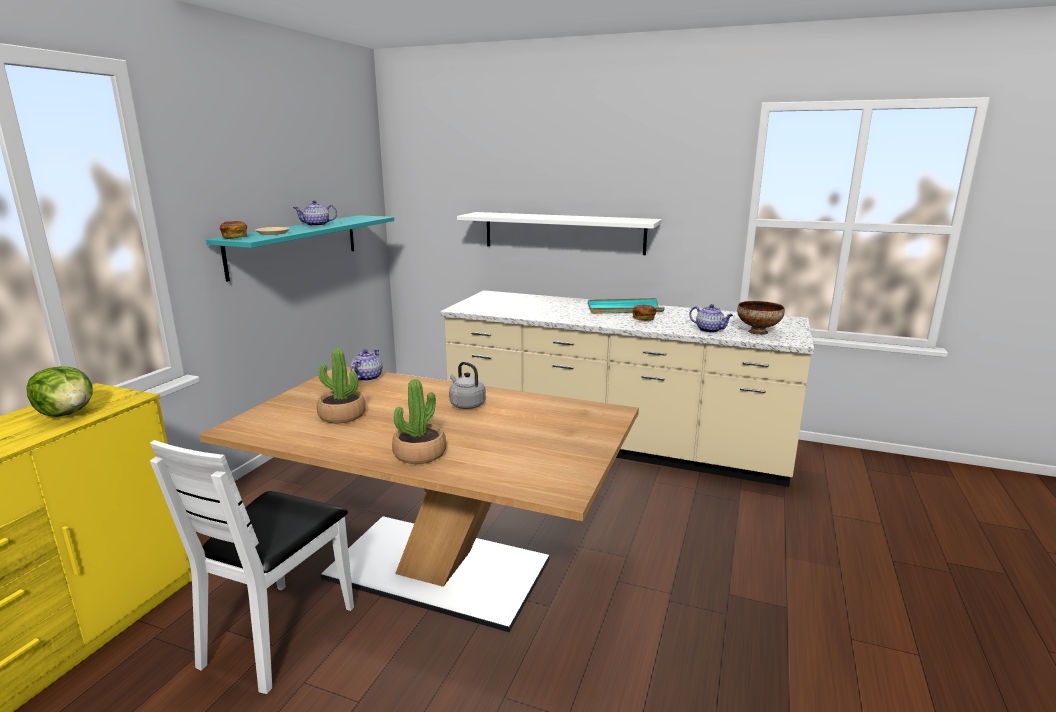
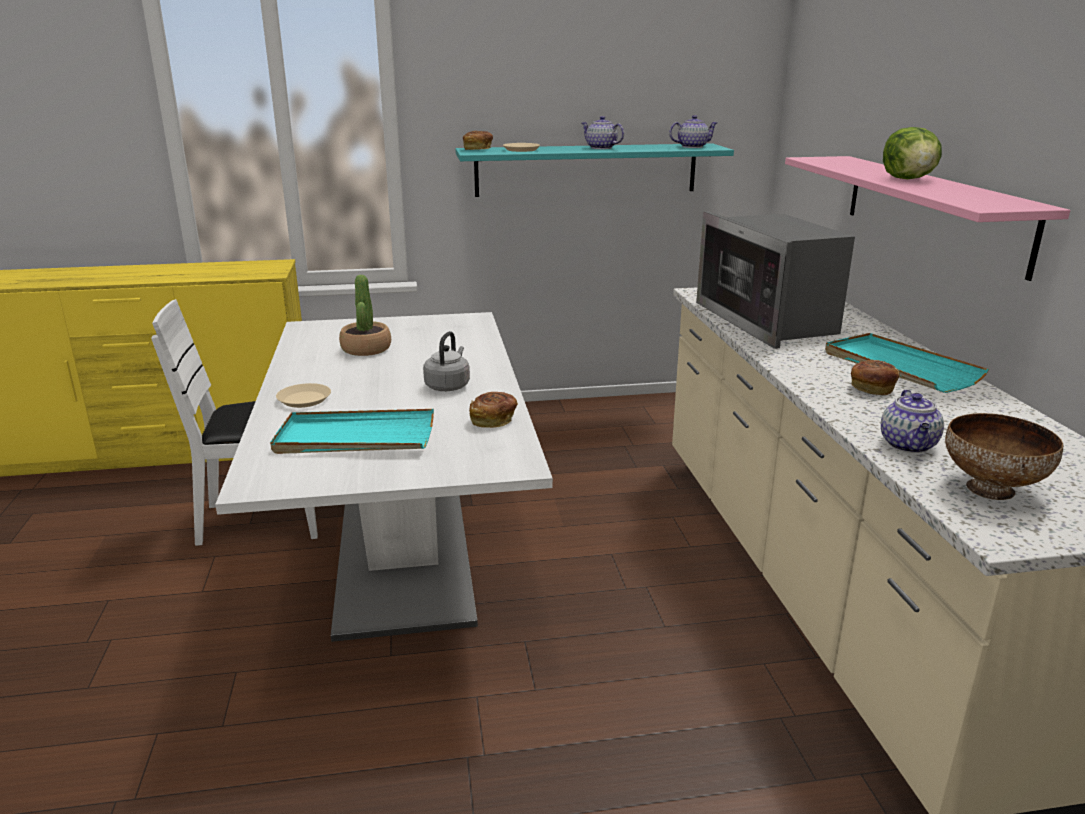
camera: 60 degrees right, 5 degrees up
lettuce [26,366,93,417] -> lettuce moved to [883,127,942,179]
brown dining table [199,367,639,632] -> white dining table [215,312,553,642]
teapot [351,349,382,381] -> teapot moved to [669,115,717,148]
potted plant [392,379,446,464] -> beige plate [276,383,331,408]
white shelf [457,212,662,255] -> pink shelf [785,156,1070,281]
none -> turquoise tray [270,409,434,454]
none -> bread [469,392,518,428]
none -> microwave [696,211,855,349]

